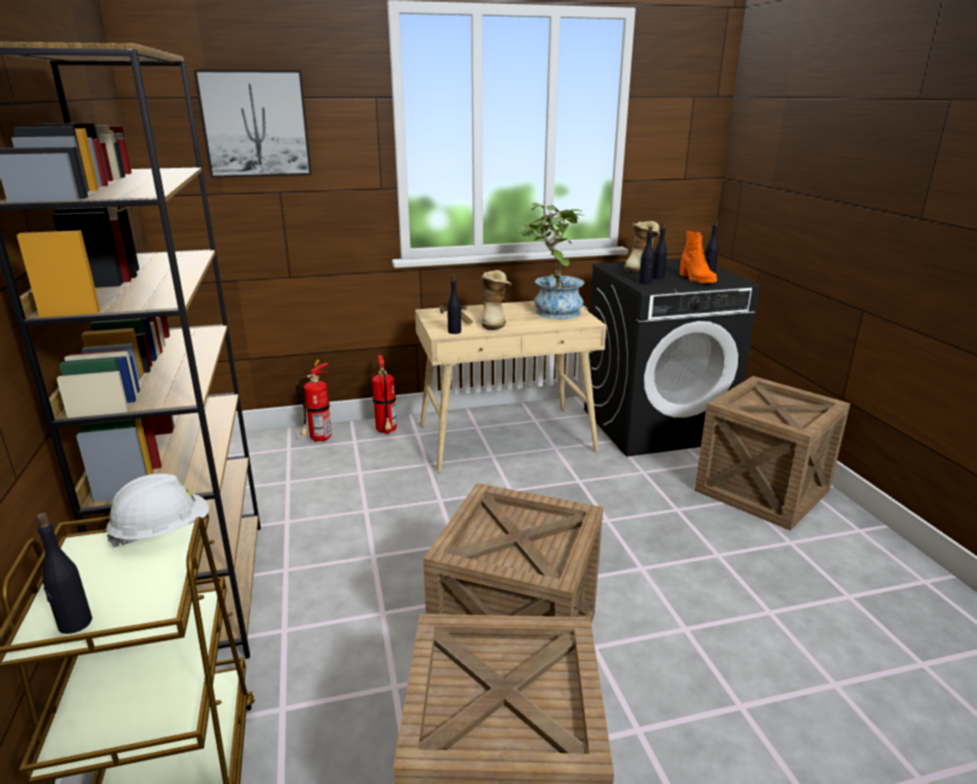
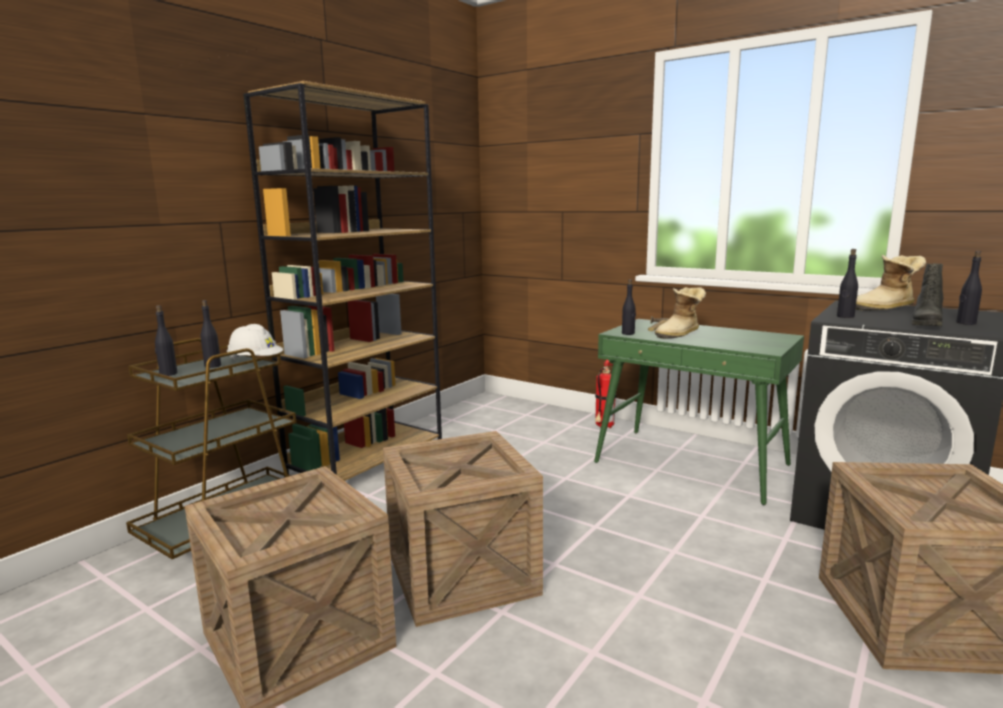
camera: 50 degrees right, 10 degrees down
picture [194,69,312,178] -> none
fire extinguisher [296,359,332,442] -> none
beige desk [415,301,607,472] -> green desk [594,319,804,505]
potted plant [516,203,585,319] -> none
black bottle [652,223,667,279] -> black bottle moved to [201,300,221,368]
orange boot [680,231,717,283] -> black boot [911,263,943,326]

